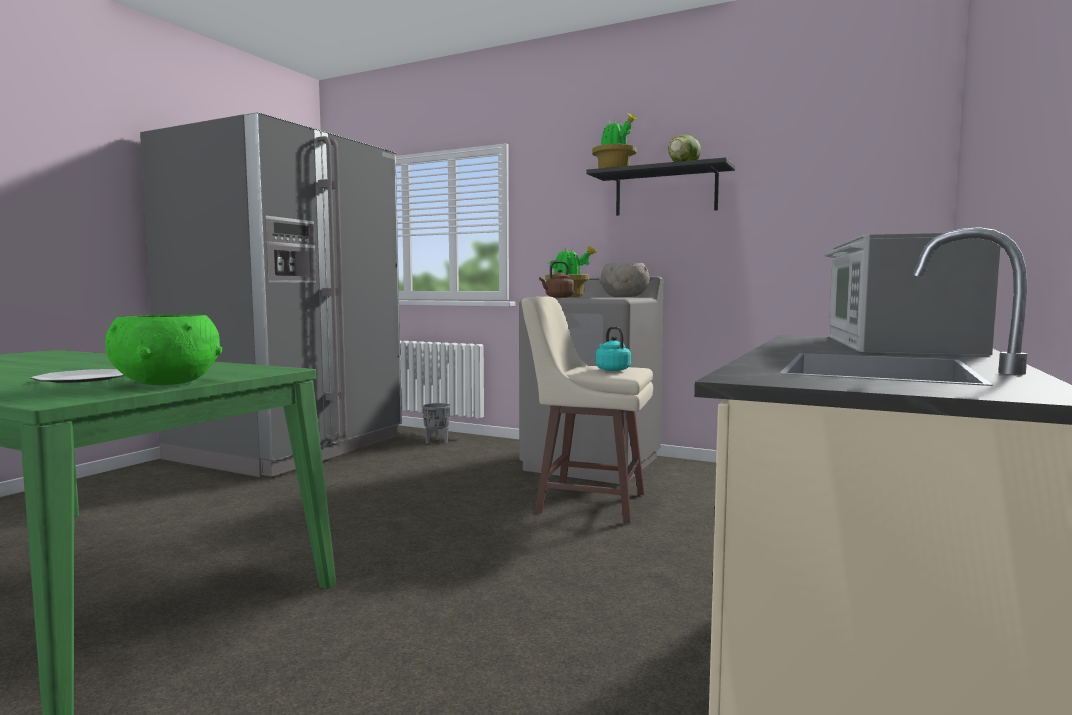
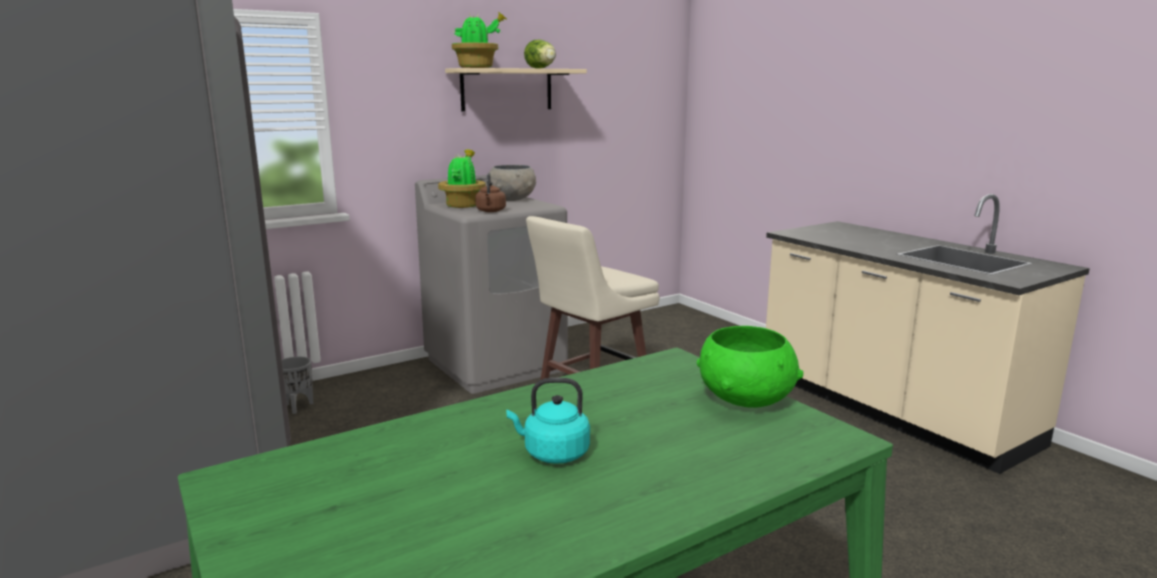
camera: 60 degrees left, 10 degrees up
plate [31,369,125,383] -> none
black shelf [586,157,735,216] -> beige shelf [445,68,587,111]
turquoise kettle [596,327,631,371] -> turquoise kettle moved to [506,378,590,464]
microwave [824,233,1000,355] -> none

